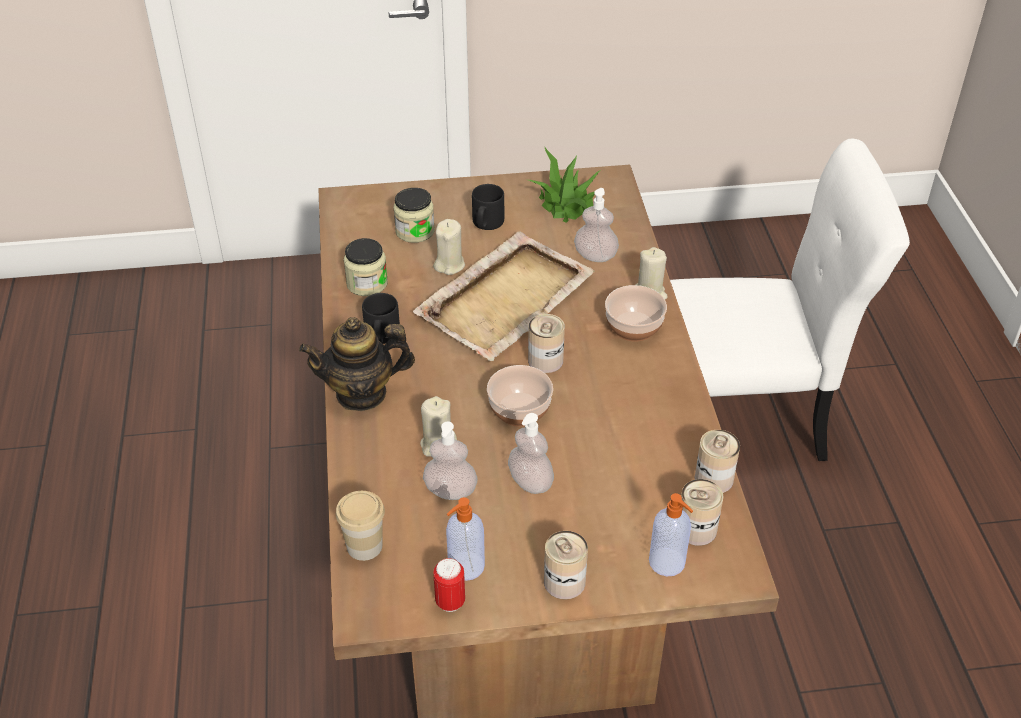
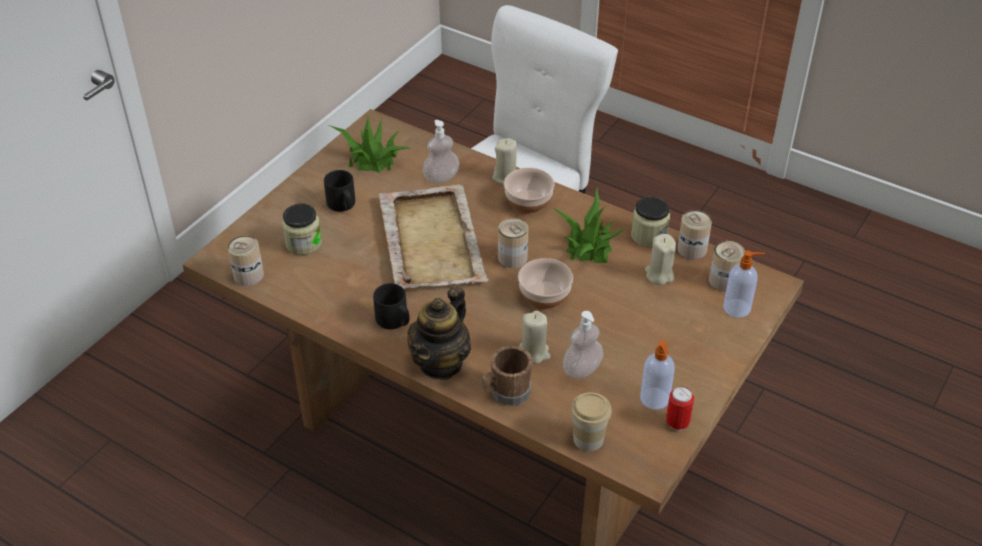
camera: 50 degrees left, 0 degrees up
jar [344,238,388,296] -> jar moved to [631,197,670,248]
beige candle [433,219,465,275] -> beige candle moved to [645,234,676,285]
soap dispenser [508,413,554,494] -> none
can [544,531,588,600] -> can moved to [227,236,264,286]
none -> brown mug [482,346,533,406]
none -> potted plant [552,187,624,263]

